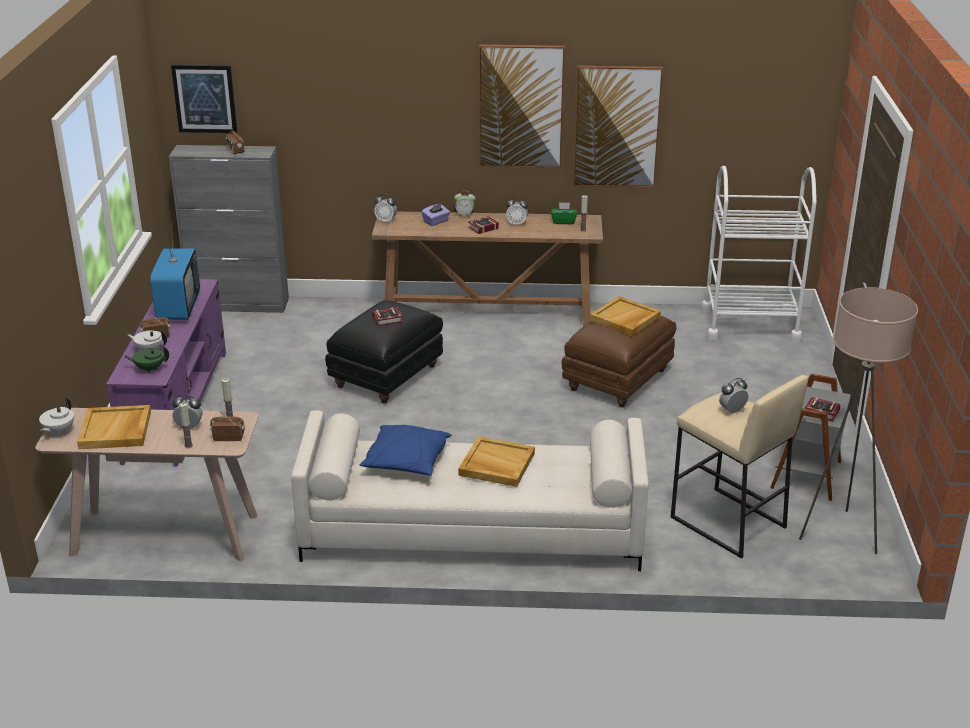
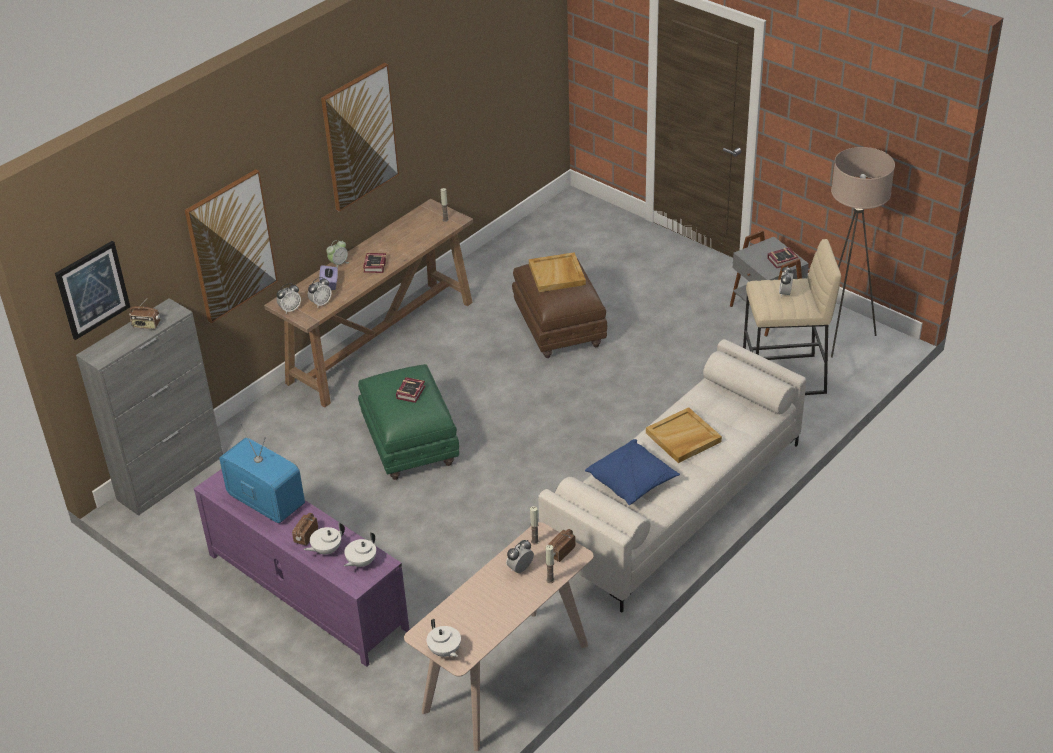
camera: 50 degrees left, 10 degrees up
beige tray [77,405,151,449] -> none
green teapot [124,346,169,373] -> white teapot [344,532,376,567]
black ottoman [325,300,443,403] -> green ottoman [358,364,459,480]
alarm clock [506,197,528,226] -> alarm clock moved to [308,277,332,307]
green tissue box [551,202,577,224] -> none
picture [573,66,663,188] -> picture moved to [185,169,278,323]
white cart [701,166,817,342] -> none

